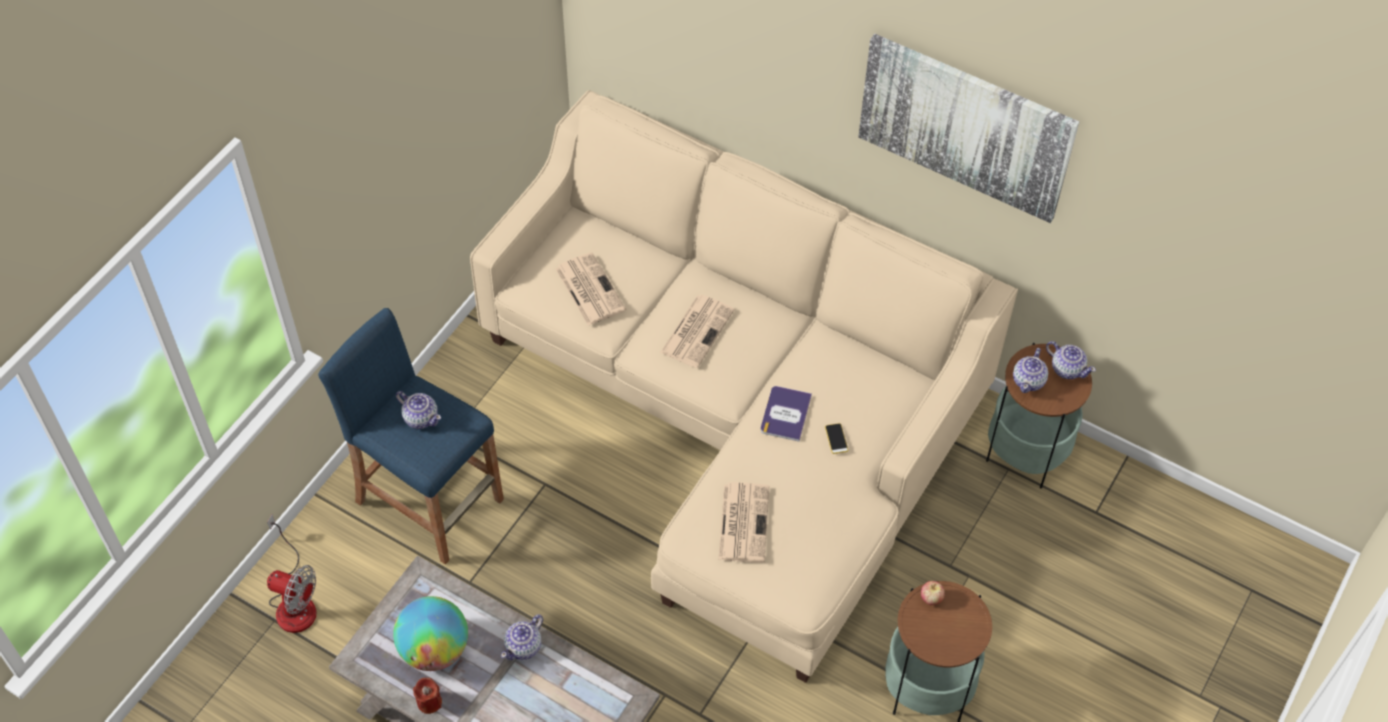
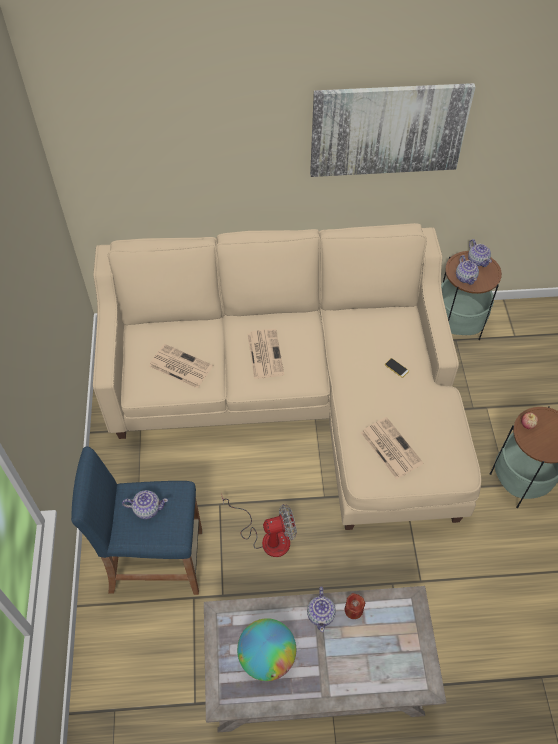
camera: 35 degrees left, 0 degrees up
fan [267,514,317,633] -> fan moved to [222,497,297,557]
red candle [413,678,442,714] -> red candle moved to [344,593,365,619]
book [761,386,812,442] -> none
teapot [1046,341,1096,379] -> teapot turned 60 degrees clockwise [468,239,492,267]

